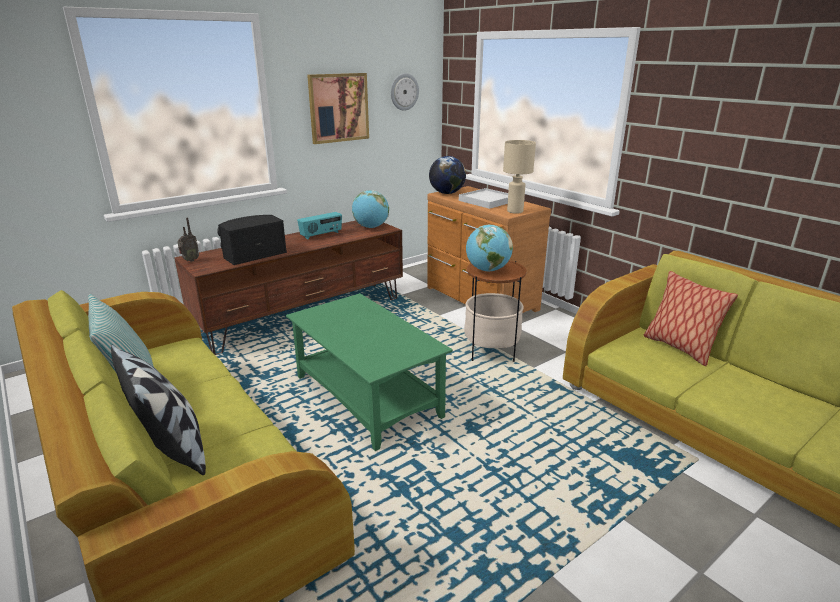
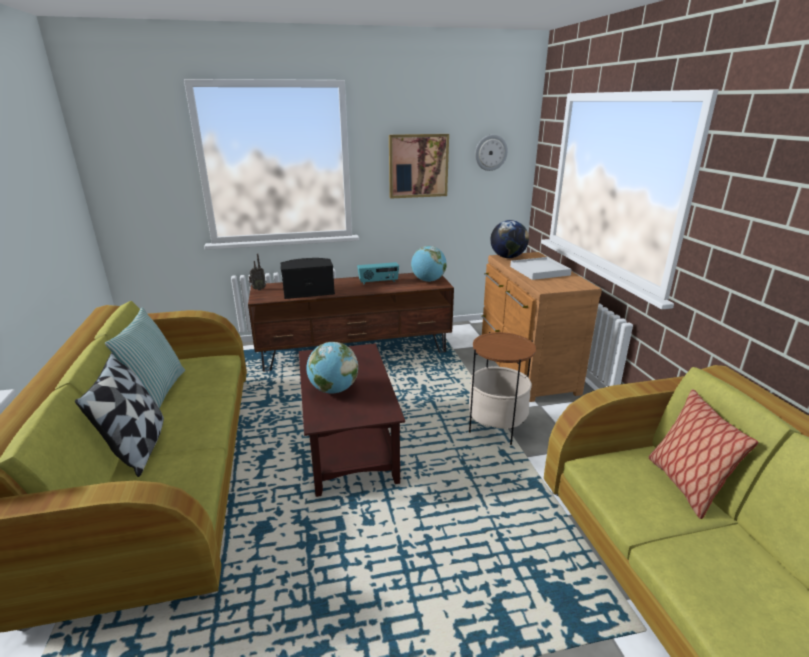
camera: 25 degrees right, 0 degrees up
green coffee table [286,293,453,451] -> brown coffee table [299,343,405,497]
globe [466,225,513,272] -> globe moved to [306,342,358,394]
beige table lamp [503,140,536,214] -> none

